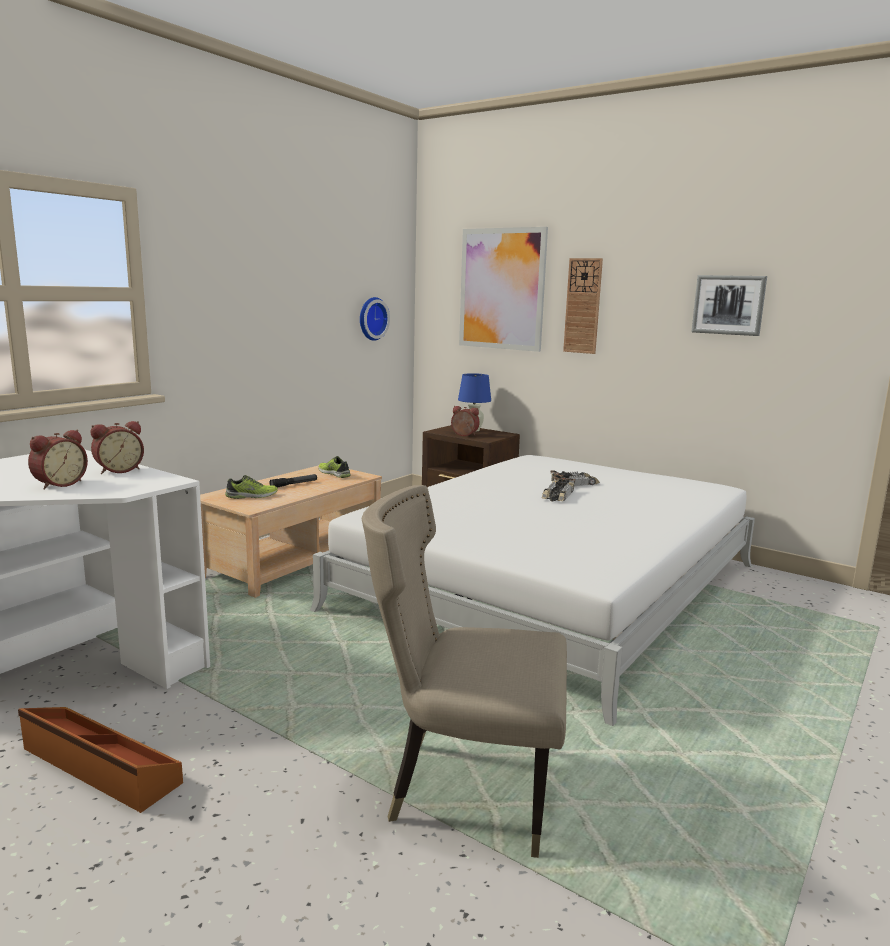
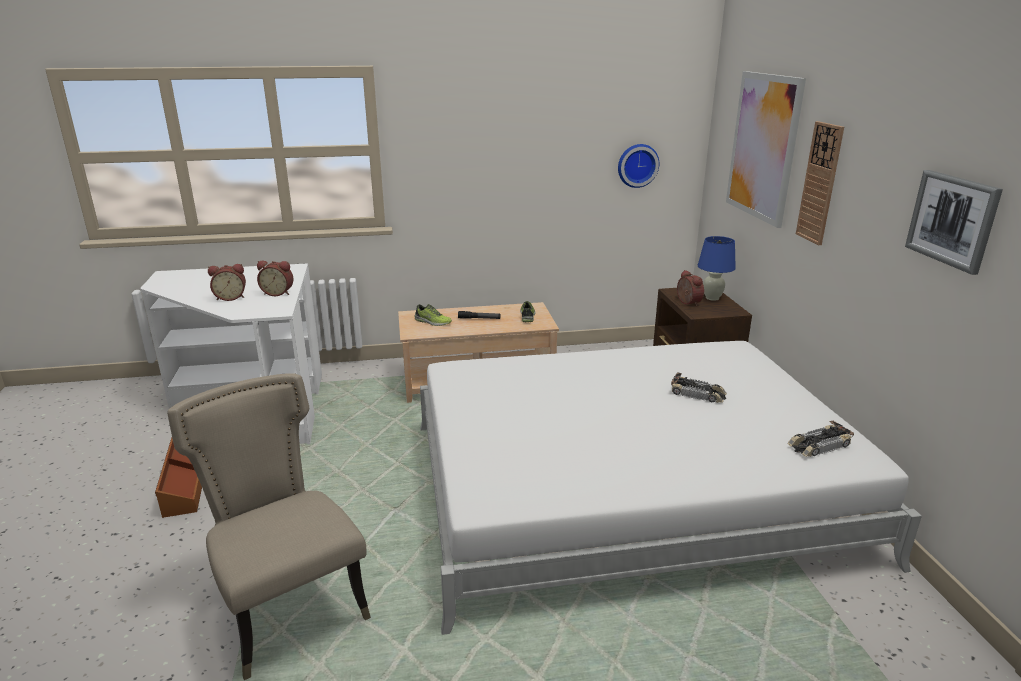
camera: 45 degrees right, 10 degrees up
toy car [542,476,575,501] -> toy car moved to [787,420,854,457]

